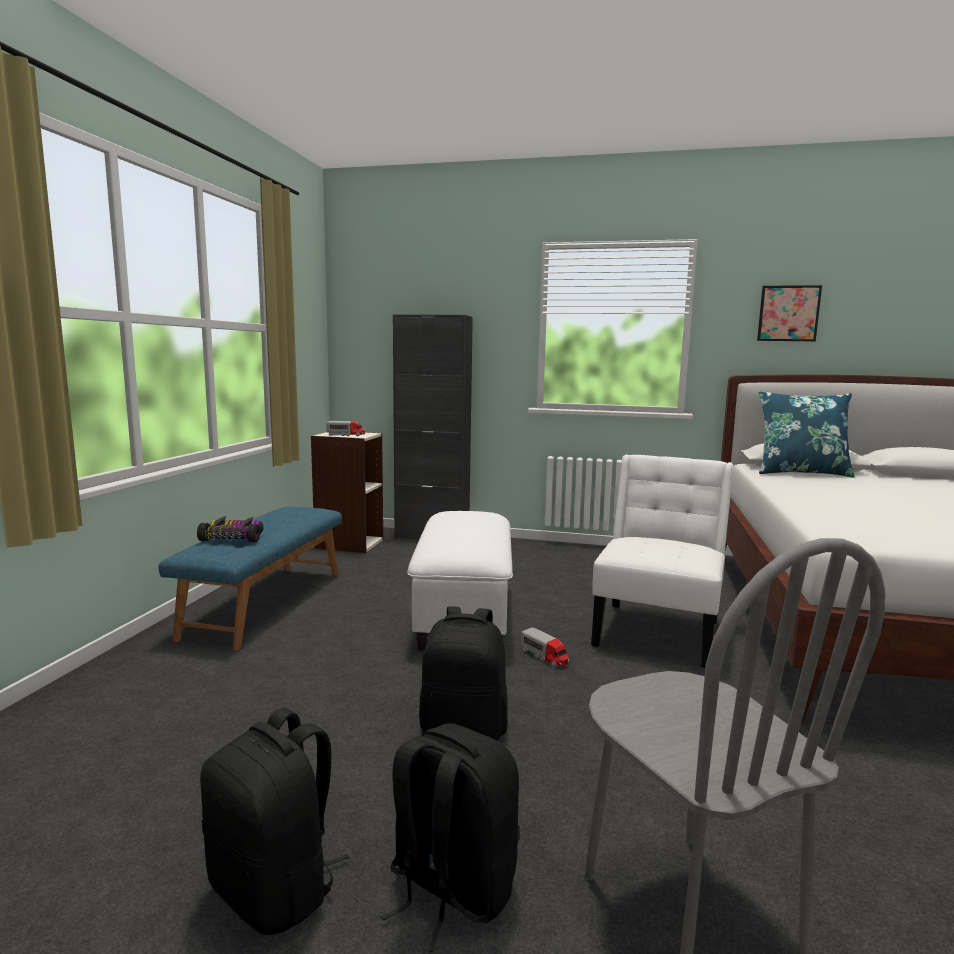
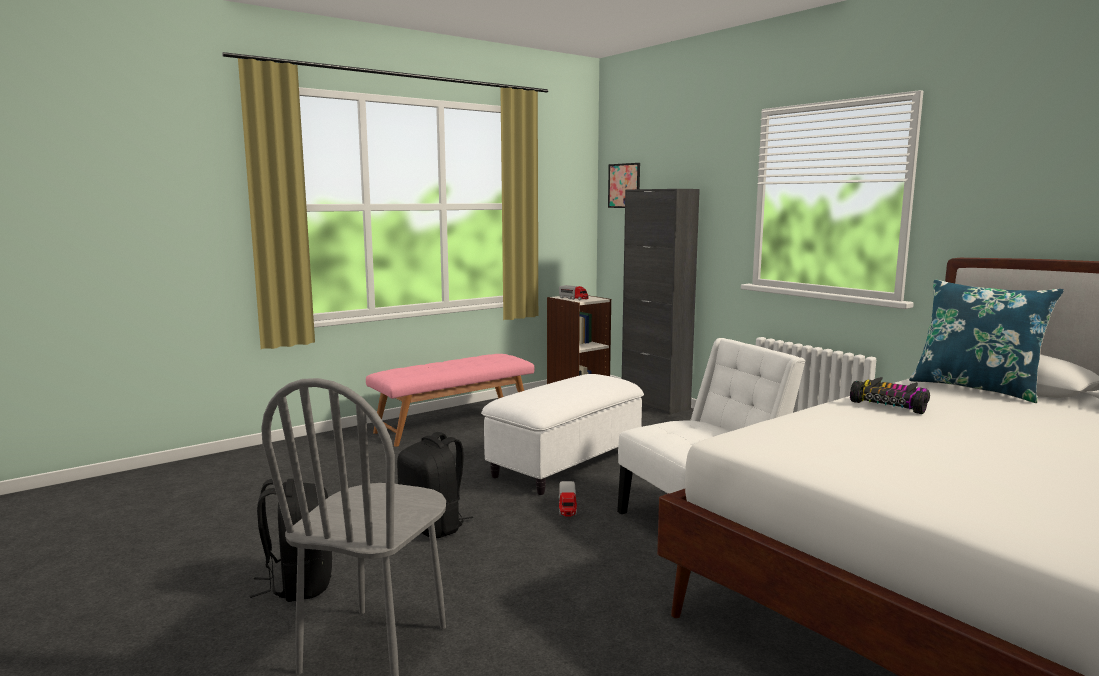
camera: 40 degrees right, 0 degrees up
blue bench [158,507,342,650] -> pink bench [366,354,535,447]
toy car [197,516,264,543] -> toy car moved to [850,377,930,414]
black backpack [200,708,349,935] -> none
picture [757,285,822,341] -> picture moved to [608,163,640,208]

